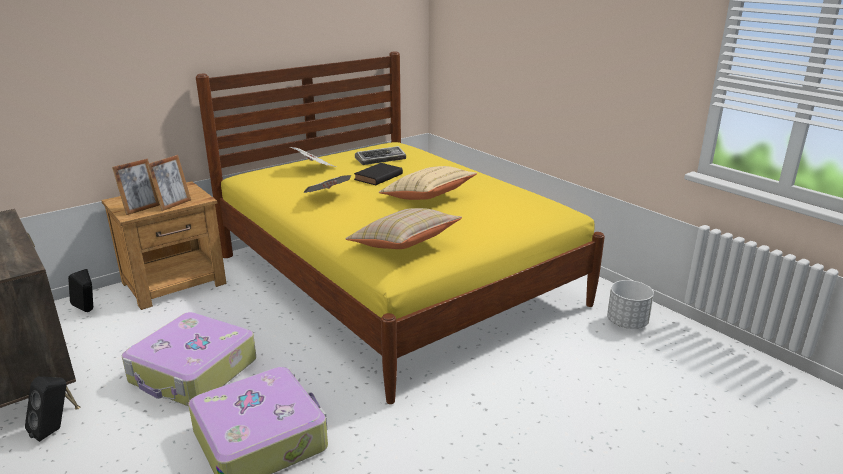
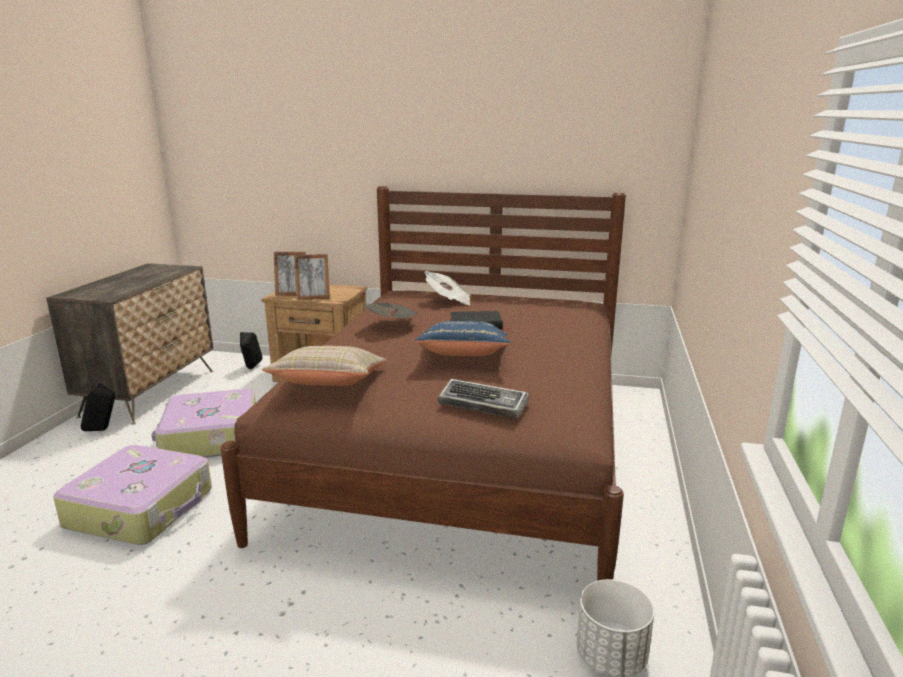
camera: 50 degrees right, 5 degrees down
yellow bed [196,51,605,404] -> brown bed [220,186,626,581]
keyboard [355,146,406,165] -> keyboard moved to [438,379,529,419]
beige pillow [379,166,477,200] -> blue pillow [414,321,511,356]

